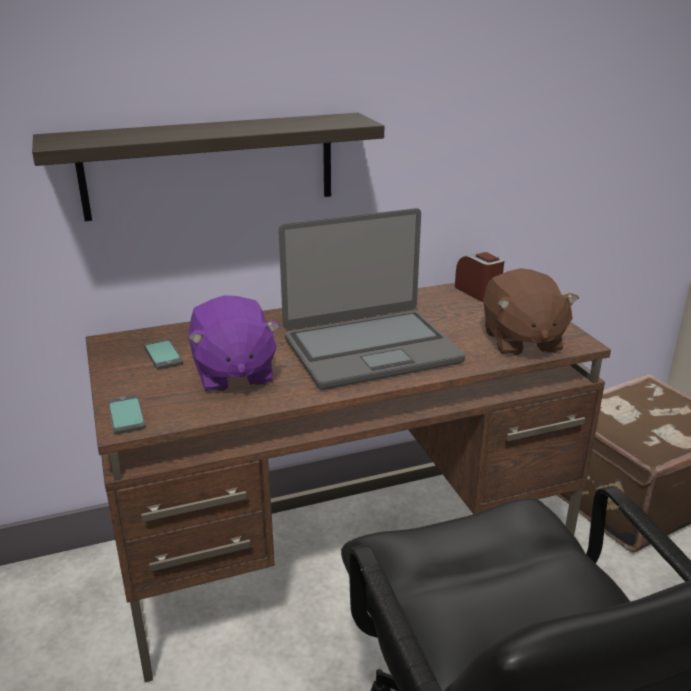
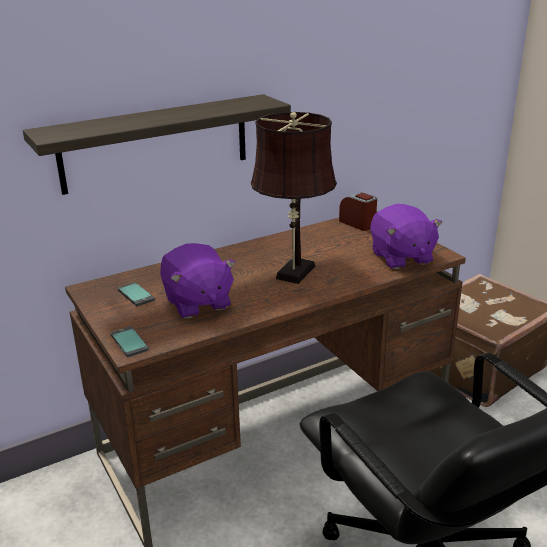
camera: 10 degrees left, 0 degrees up
laptop [279,208,465,390] -> brown table lamp [251,112,337,284]
brown plush toy [483,268,579,356] -> purple plush toy [370,204,442,269]

